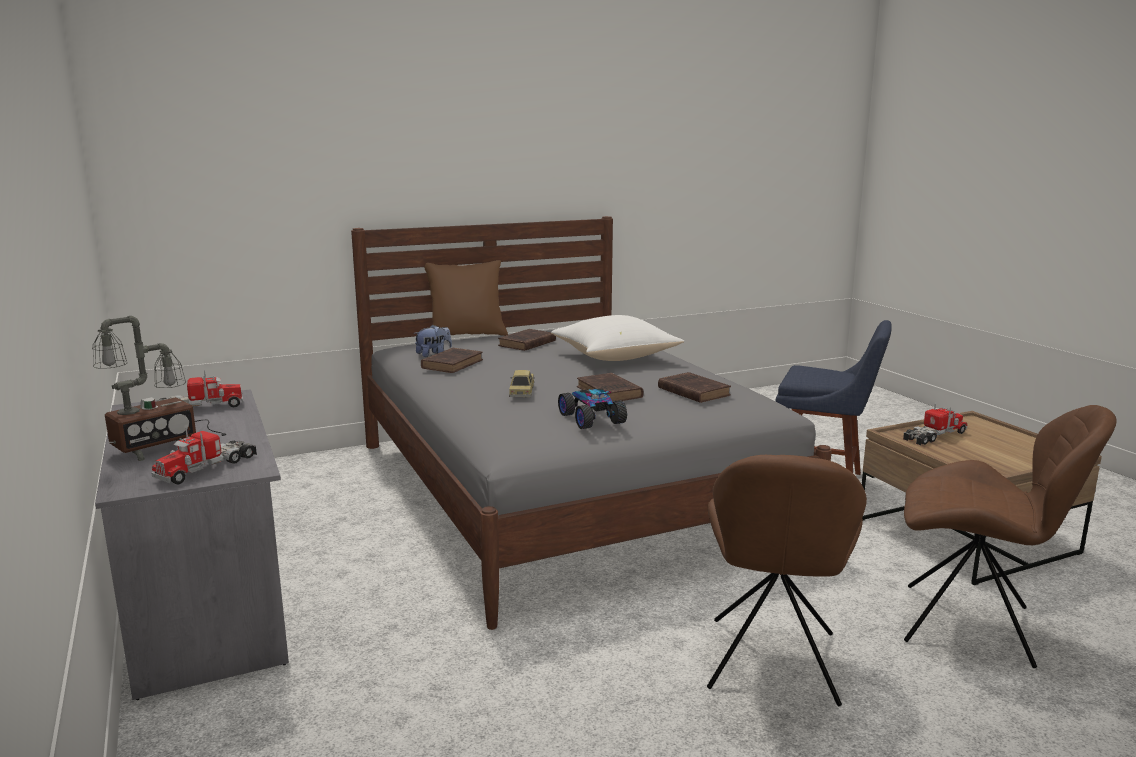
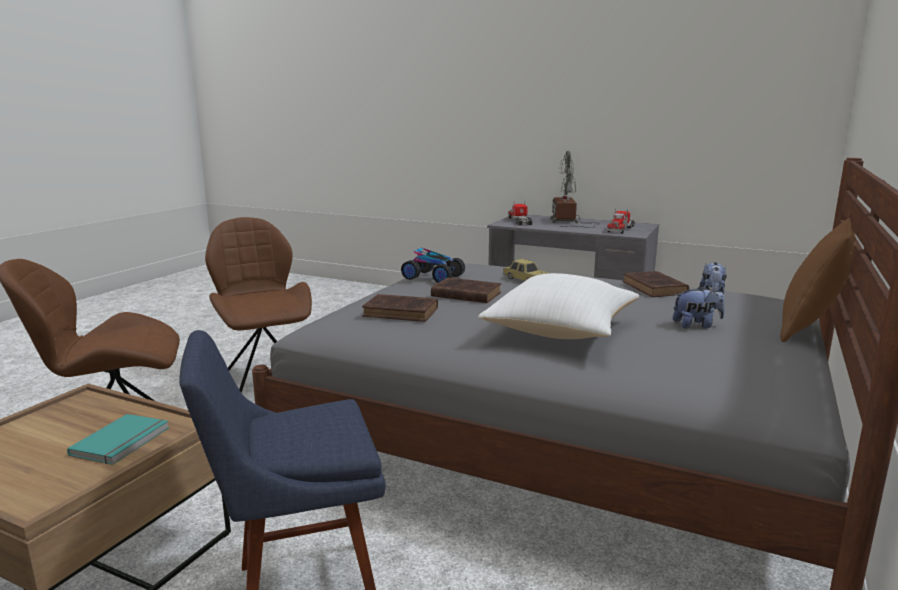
camera: 140 degrees right, 0 degrees up
brown book [498,329,556,351] -> plush toy [673,286,725,328]
toy truck [903,403,967,445] -> turquoise book [67,414,169,465]

